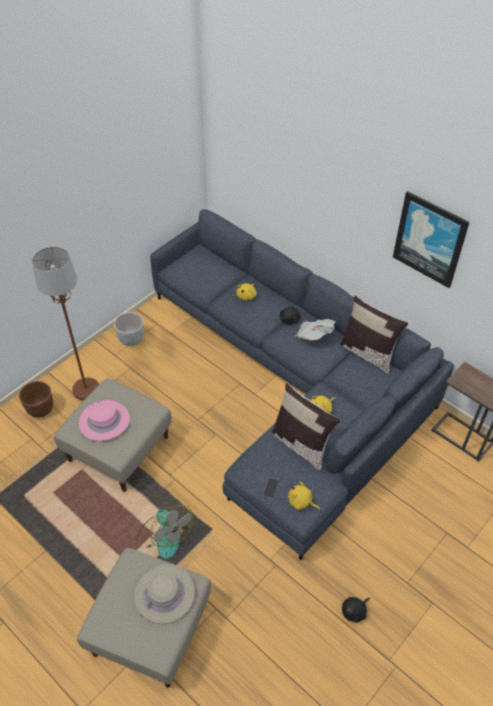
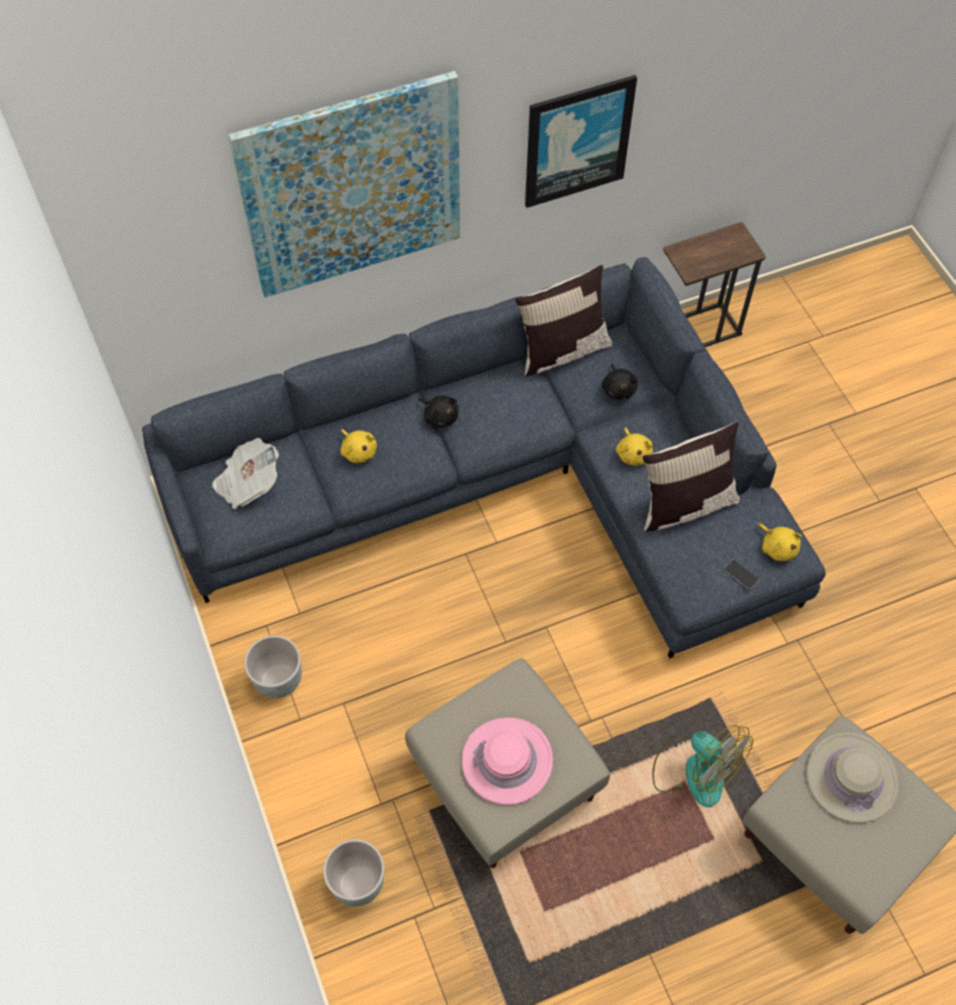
camera: 65 degrees left, 10 degrees up
brown planter [19,381,53,418] -> grey planter [323,839,384,907]
brown floor lamp [32,247,99,400] -> none
fan [136,505,193,559] -> fan turned 60 degrees clockwise [652,725,753,807]
yellow plush toy [288,481,320,510] -> yellow plush toy turned 90 degrees counterclockwise [758,523,802,562]
newspaper [296,319,336,340] -> newspaper moved to [212,438,279,509]
black plush toy [342,597,370,622] -> black plush toy moved to [602,364,638,400]
none -> picture [228,71,460,298]

